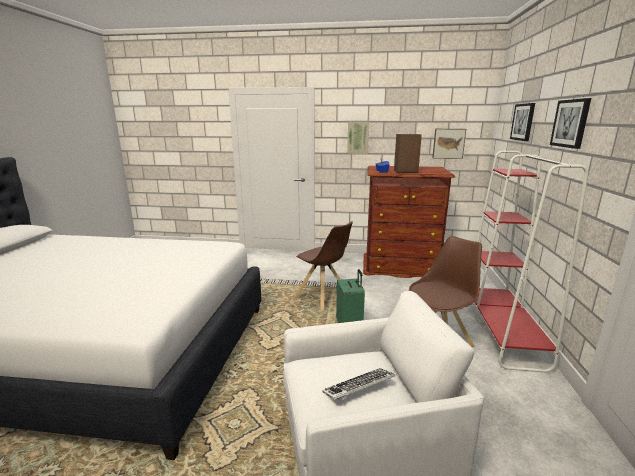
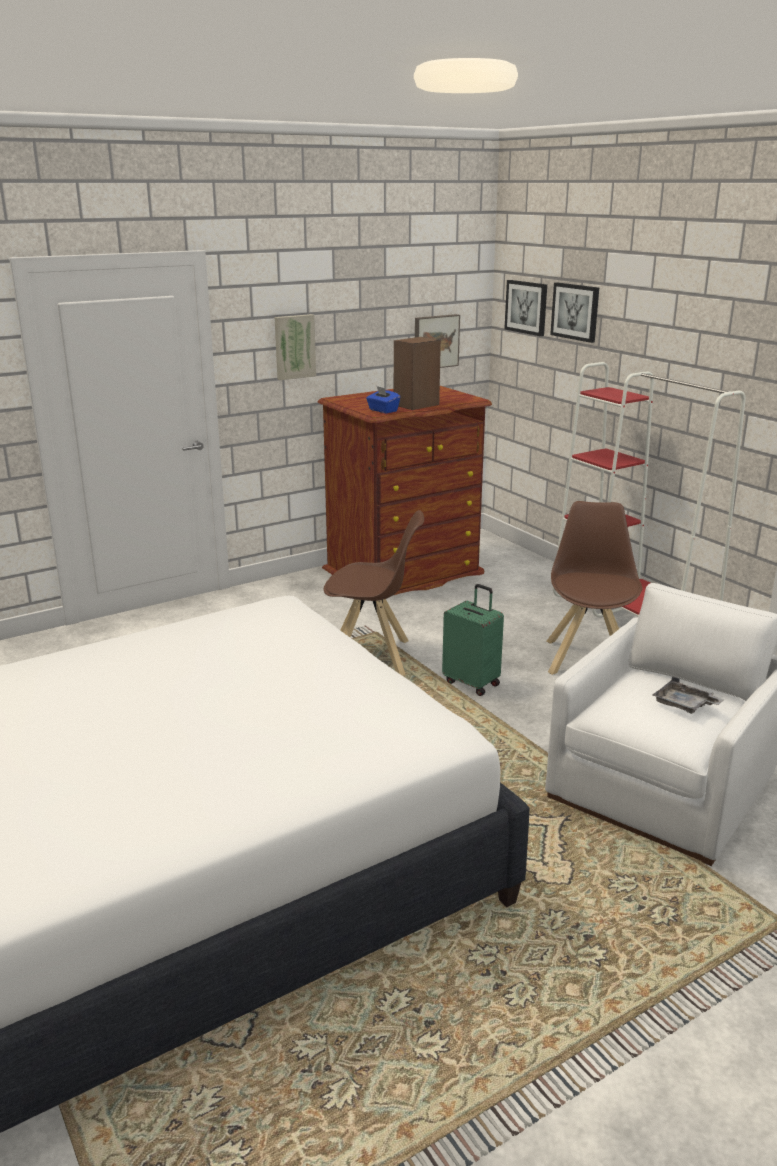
camera: 40 degrees left, 5 degrees up
keyboard [322,368,395,400] -> grey tray [653,677,724,714]
picture [550,98,591,149] -> picture moved to [504,280,547,336]

